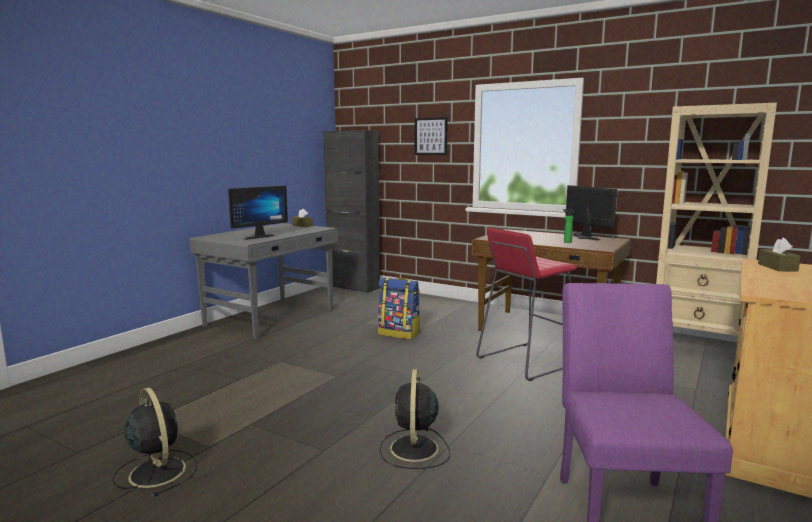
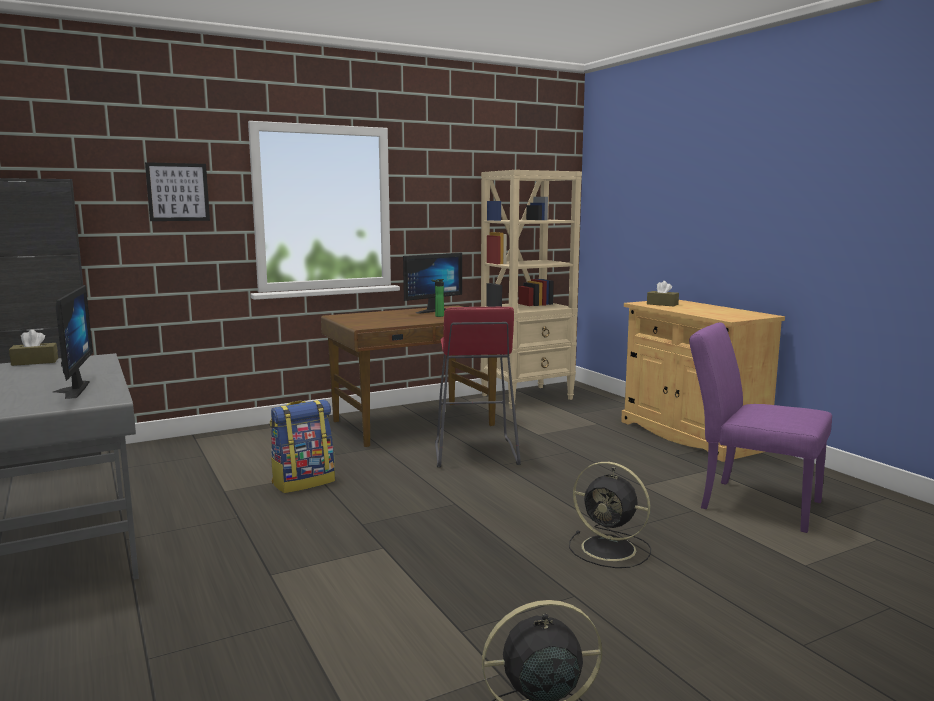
camera: 60 degrees left, 0 degrees up
monitor [566,185,617,240] -> monitor turned 135 degrees clockwise [403,252,462,314]

